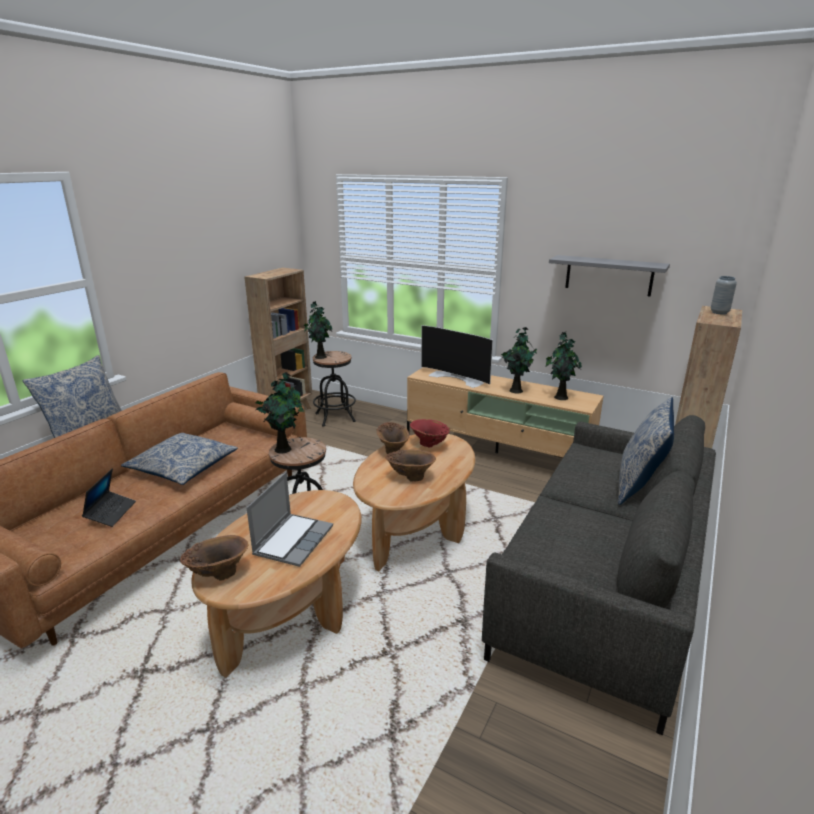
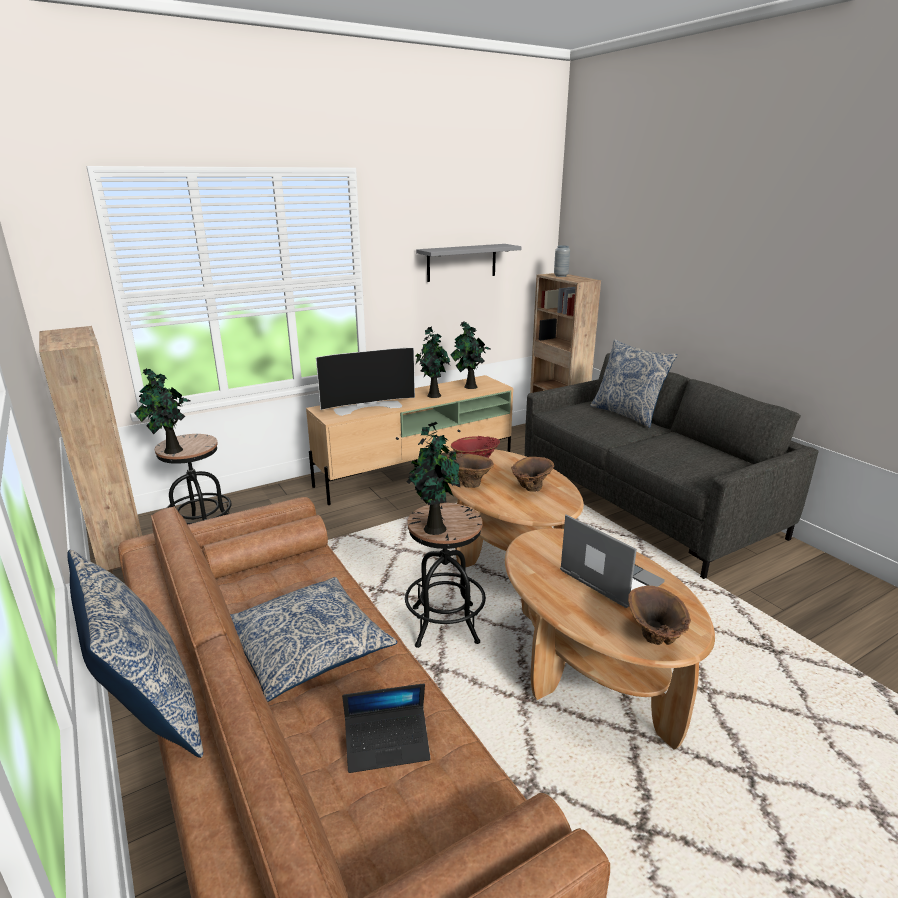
camera: 60 degrees left, 0 degrees up
laptop [82,469,136,527] -> laptop turned 135 degrees clockwise [342,683,430,773]

